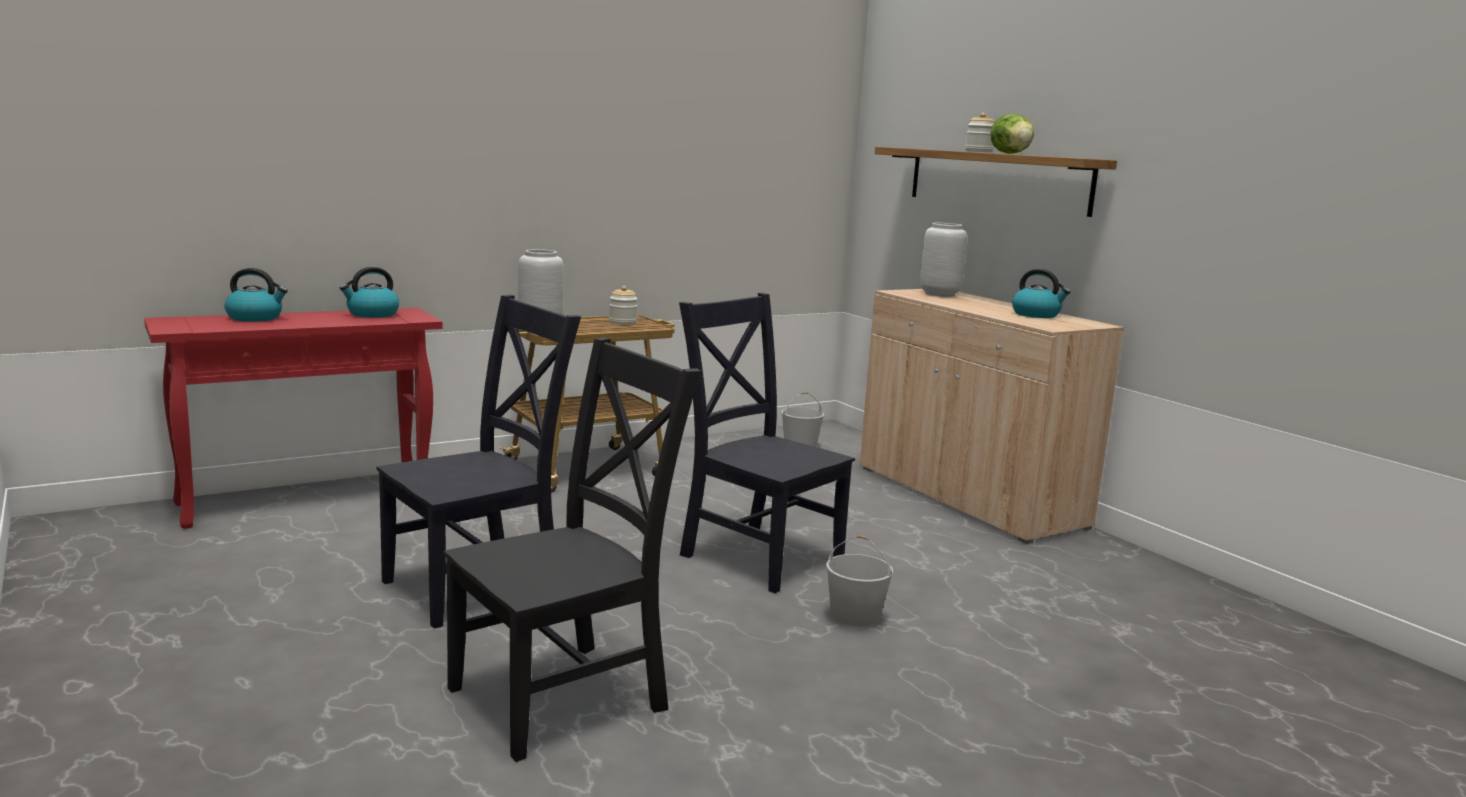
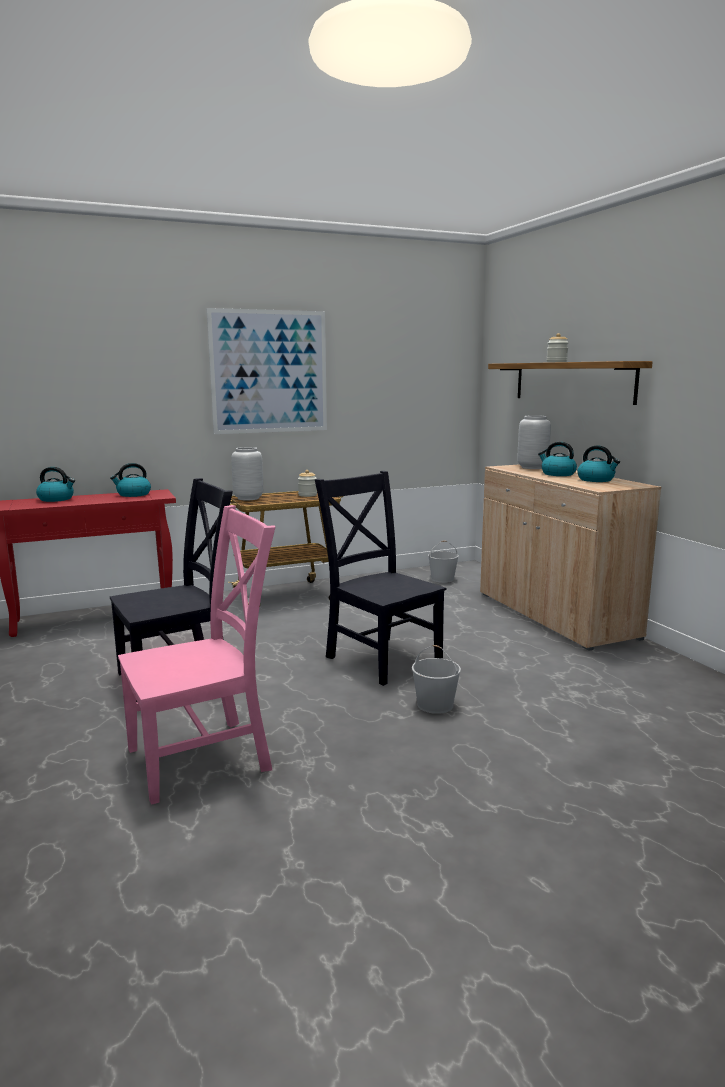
camera: 10 degrees right, 0 degrees up
black chair [443,337,701,762] -> pink chair [118,505,275,805]
lettuce [990,114,1034,154] -> none
none -> picture [207,308,327,434]
none -> kettle [538,442,577,476]

